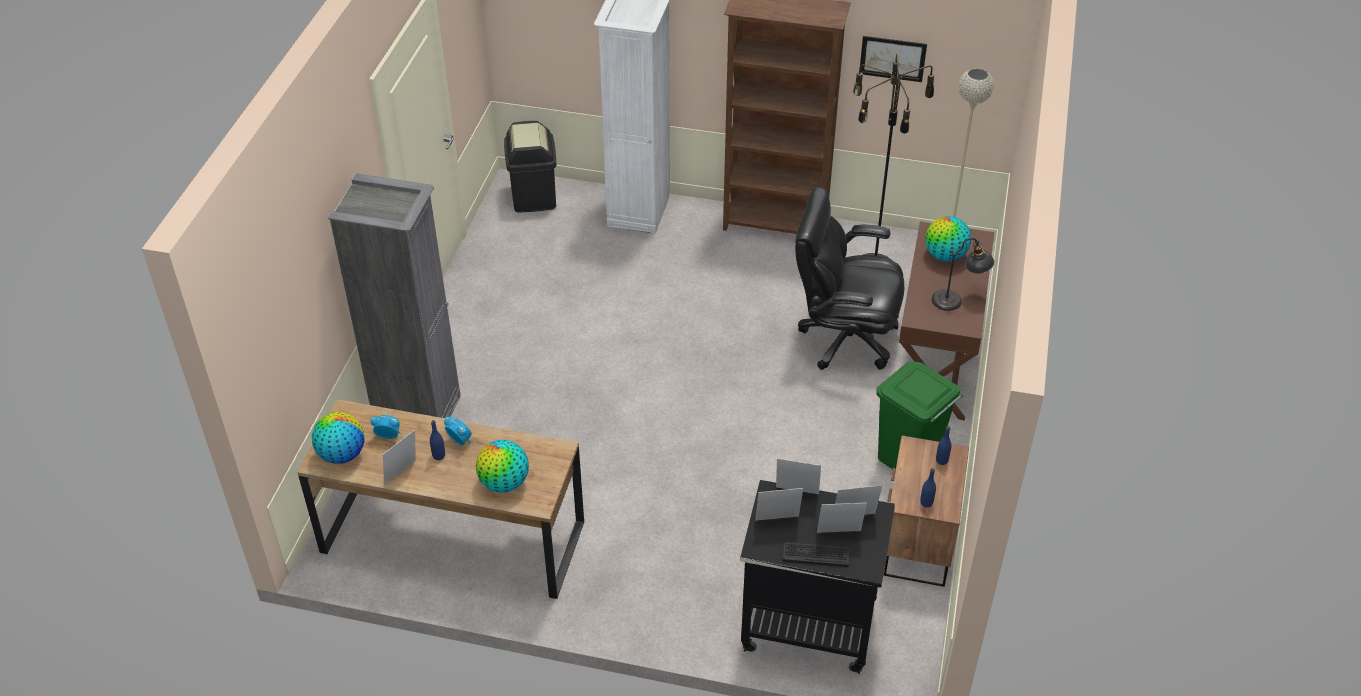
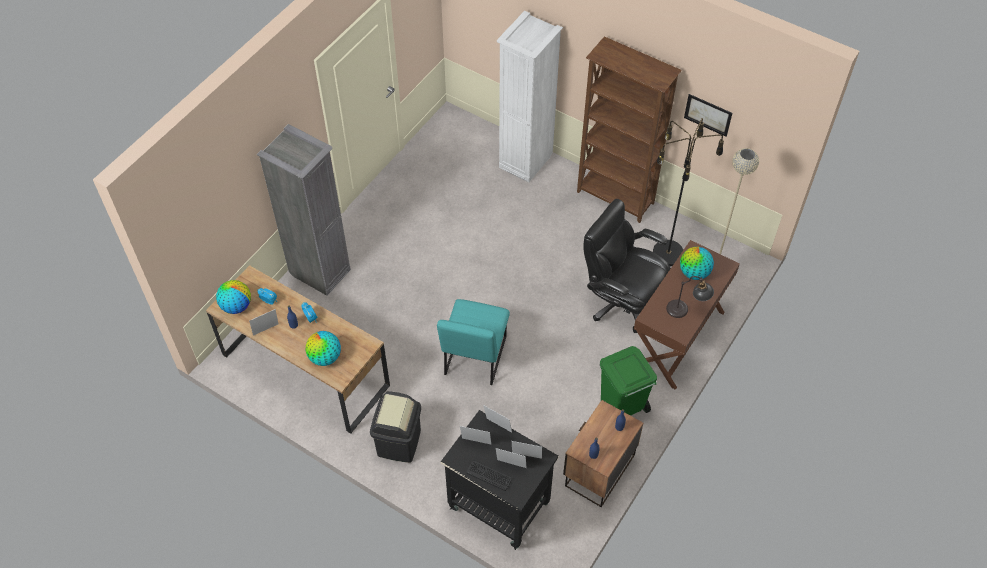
camera: 20 degrees right, 10 degrees up
black trash can [504,121,556,213] -> black trash can moved to [370,391,421,463]
none -> turquoise chair [437,299,510,385]

